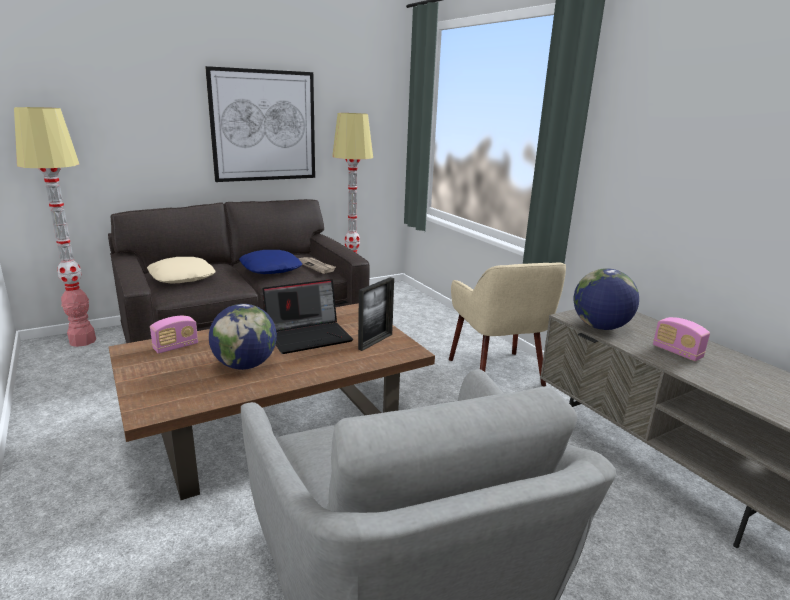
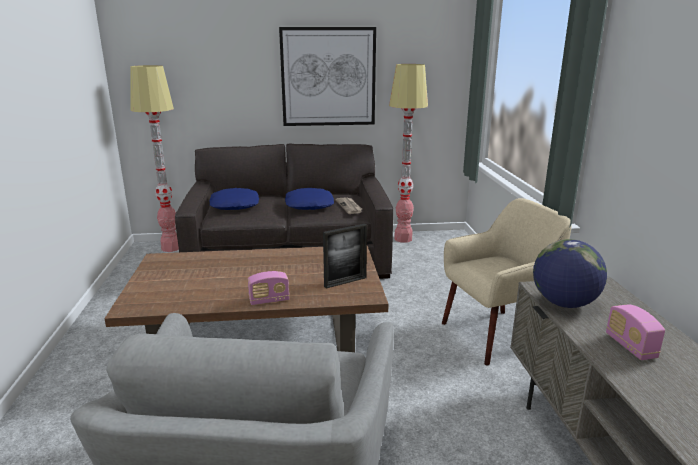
camera: 25 degrees right, 0 degrees up
beige pillow [147,257,216,284] -> blue pillow [210,188,259,210]
radio [150,316,198,354] -> radio moved to [248,271,289,305]
globe [209,304,277,370] -> none
laptop [263,279,353,354] -> none
beige armchair [449,262,566,387] -> beige armchair turned 120 degrees counterclockwise [442,198,571,365]

